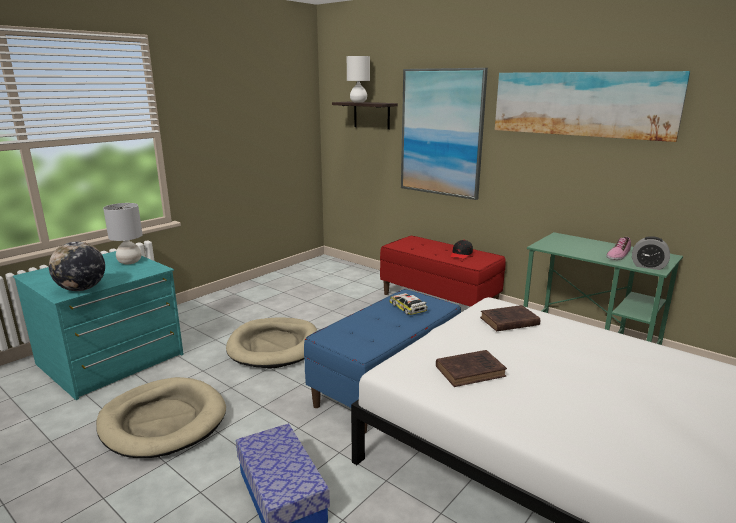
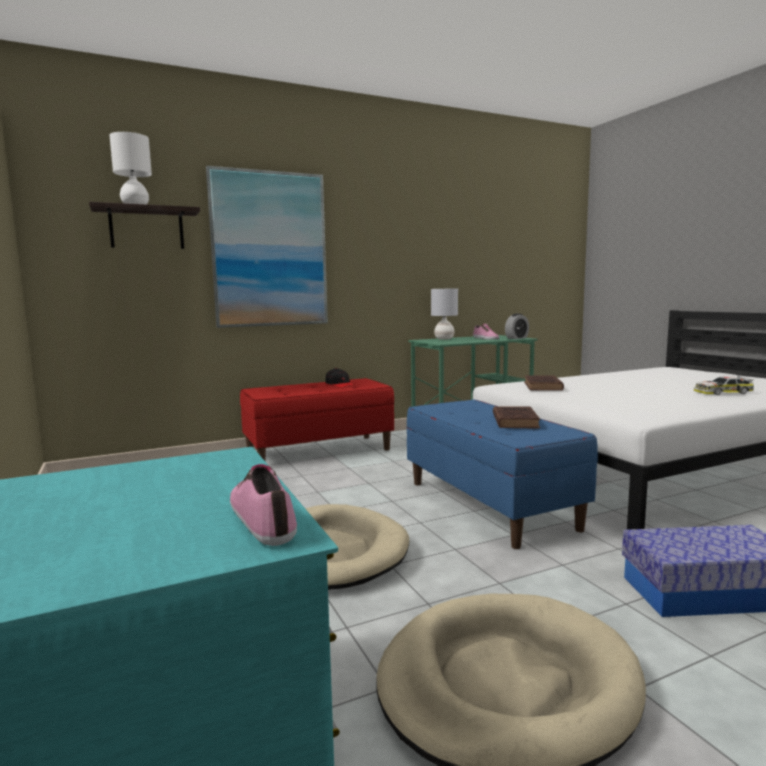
camera: 65 degrees left, 10 degrees down
globe [49,242,105,291] -> shoe [230,464,297,546]
grey table lamp [103,203,143,264] -> grey table lamp moved to [431,288,458,340]
toy car [389,293,427,315] -> toy car moved to [694,376,754,395]
brown book [436,350,507,387] -> brown book moved to [493,406,540,428]
picture [495,71,690,142] -> none

